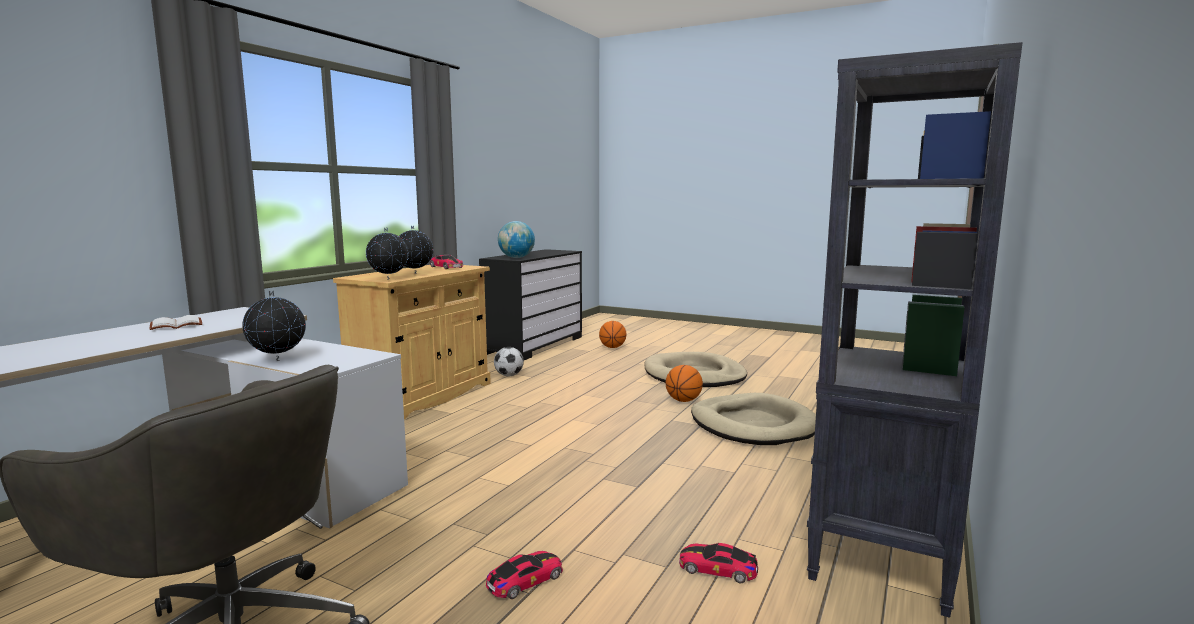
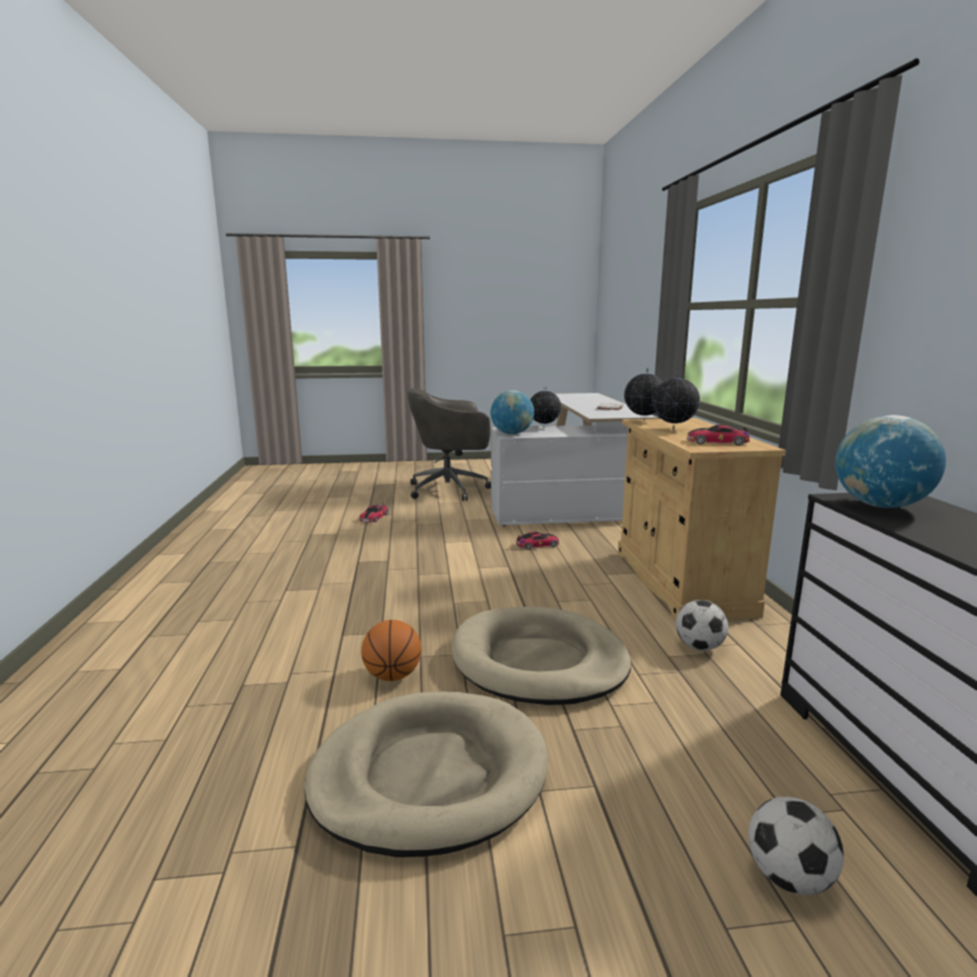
camera: 145 degrees right, 5 degrees up
basketball [599,321,626,348] -> football [748,797,844,895]
toy car [679,543,758,583] -> toy car moved to [516,532,559,550]
beige dog bed [691,393,816,445] -> beige dog bed moved to [452,607,631,705]
black bookcase [807,42,1023,618] -> none
none -> globe [491,390,534,434]

